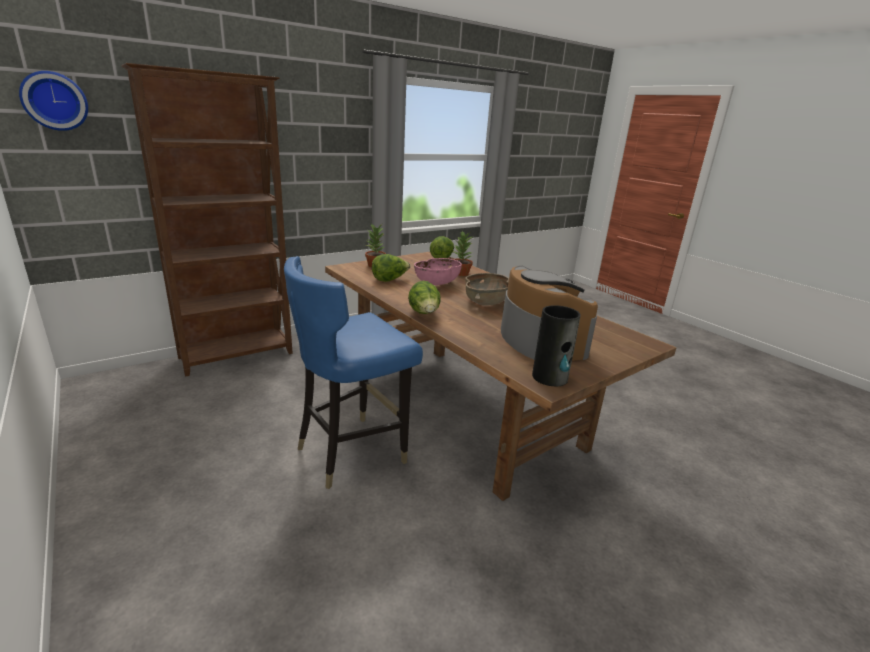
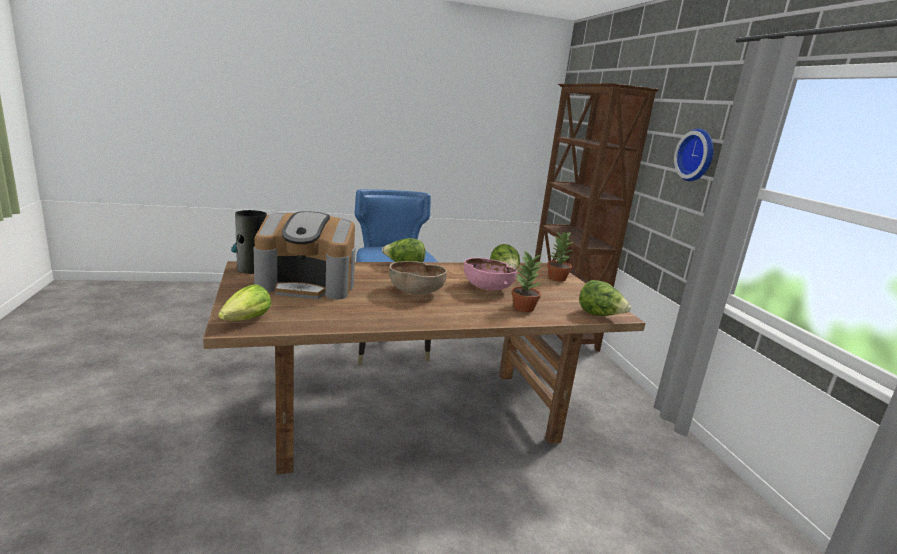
camera: 110 degrees right, 5 degrees down
wall clock [19,71,88,131] -> wall clock moved to [674,129,714,181]
none -> lettuce [218,284,271,321]

